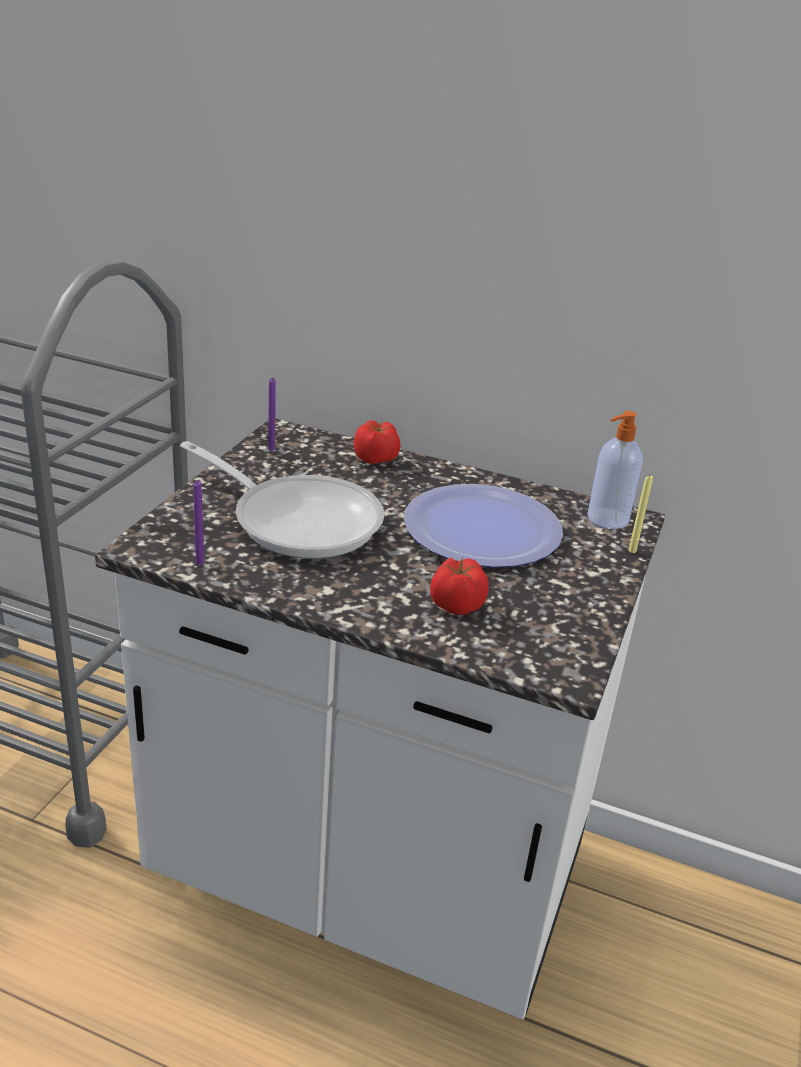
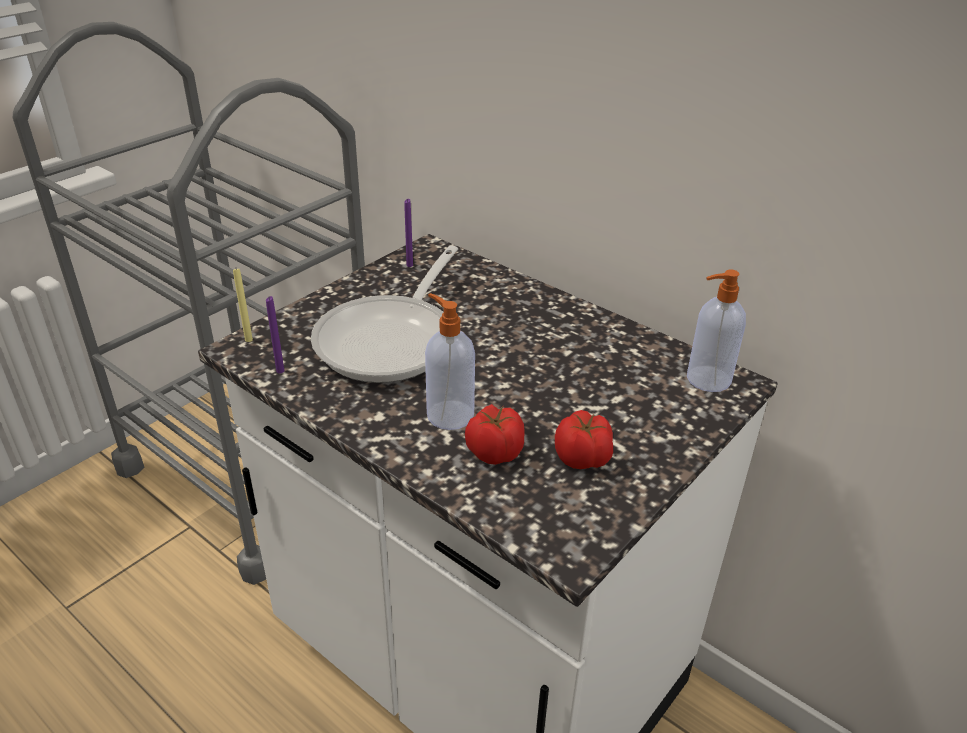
camera: 20 degrees right, 5 degrees up
frying pan [180,441,384,559] -> frying pan turned 60 degrees clockwise [311,246,458,383]
tomato [354,420,400,464] -> tomato moved to [555,410,613,469]
plate [404,484,563,567] -> none
yellow candle [629,475,653,553] -> yellow candle moved to [233,269,253,342]
none -> soap dispenser [425,293,475,430]

